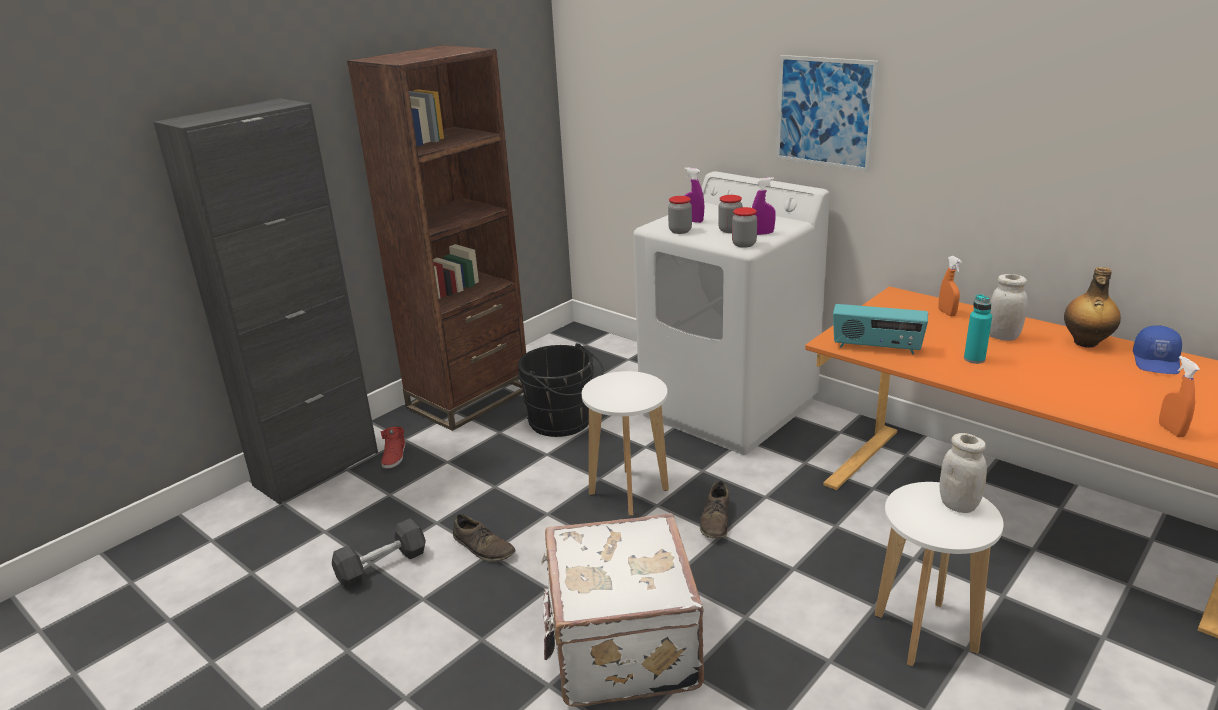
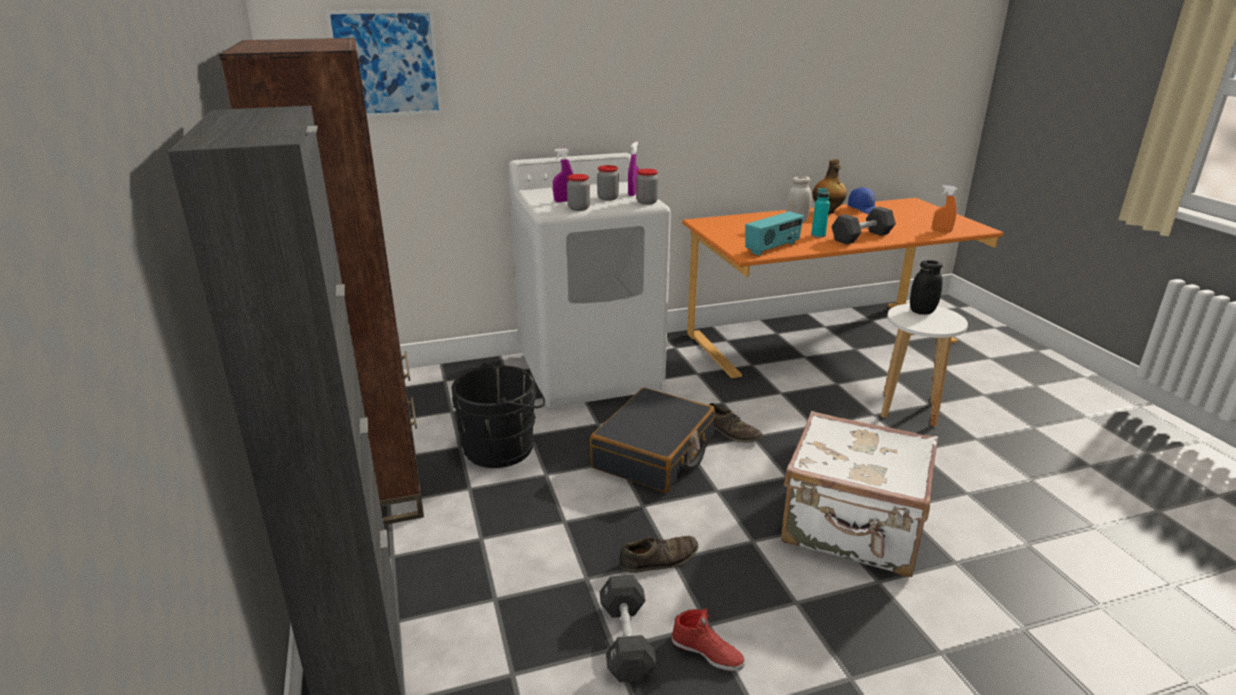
camera: 60 degrees left, 0 degrees up
red shoe [381,426,406,469] -> red shoe moved to [672,608,745,671]
white stool [582,371,669,516] -> black suitcase [590,388,715,493]
picture [776,55,879,172] -> picture moved to [325,9,443,117]
orange spray bottle [938,256,962,316] -> none
white jar [940,433,987,513] -> black jar [910,260,943,315]
none -> black dumbbell [831,207,896,244]

